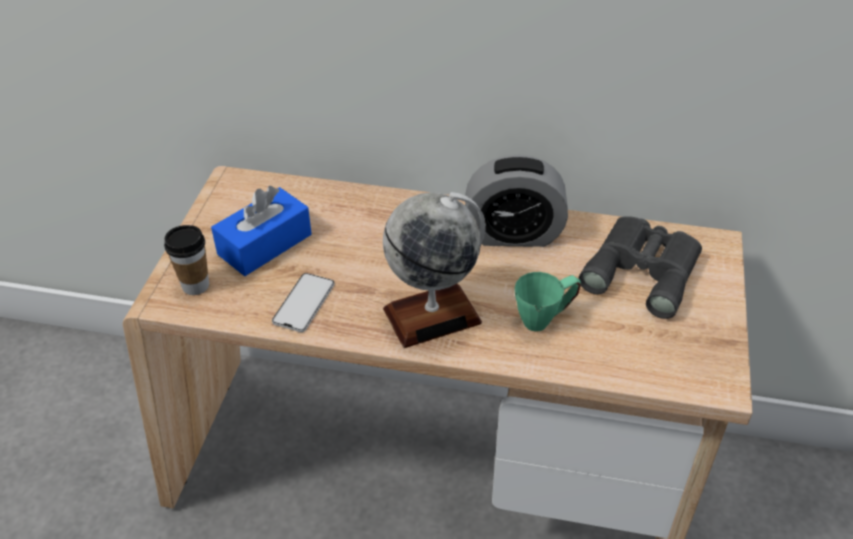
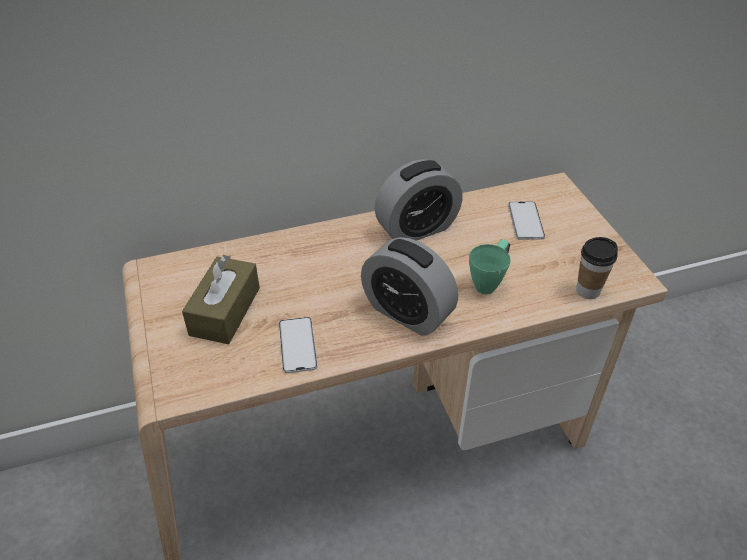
camera: 30 degrees left, 0 degrees up
cup [164,225,209,295] -> cup moved to [576,237,618,299]
blue tissue box [211,186,312,276] -> brown tissue box [182,255,260,344]
globe [383,192,486,348] -> alarm clock [361,237,458,336]
grey binoculars [579,216,702,319] -> phone [508,201,545,240]

